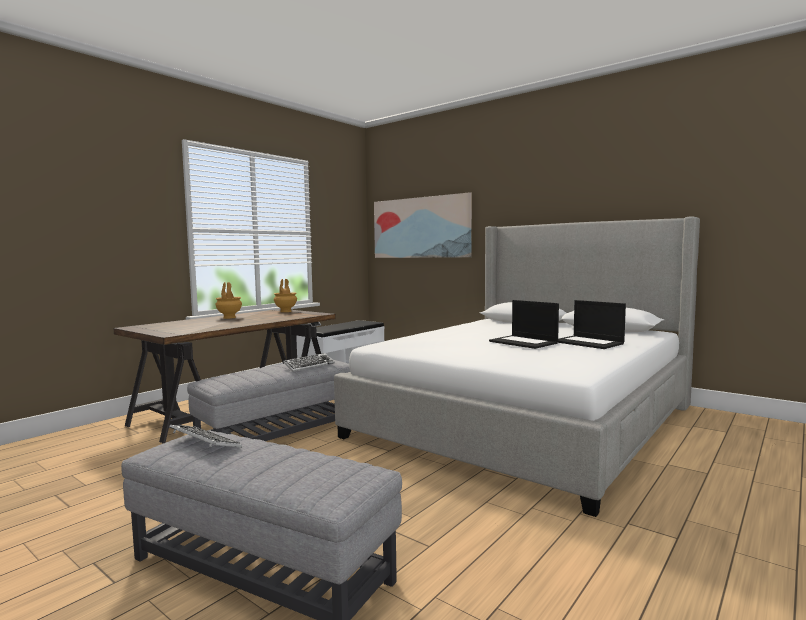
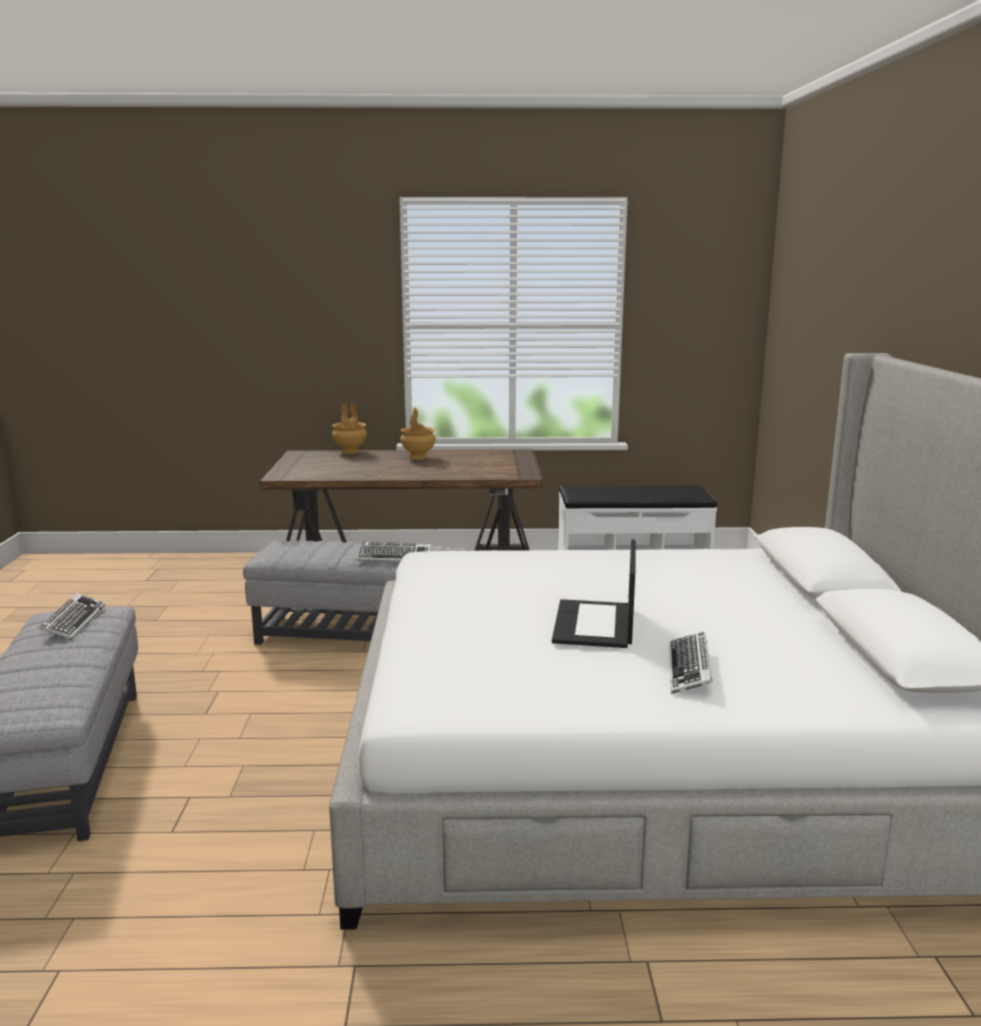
camera: 50 degrees right, 10 degrees up
brown vase [274,279,297,312] -> brown vase moved to [332,403,367,454]
picture [374,192,472,258] -> none
laptop [557,300,626,349] -> keyboard [669,632,713,694]

